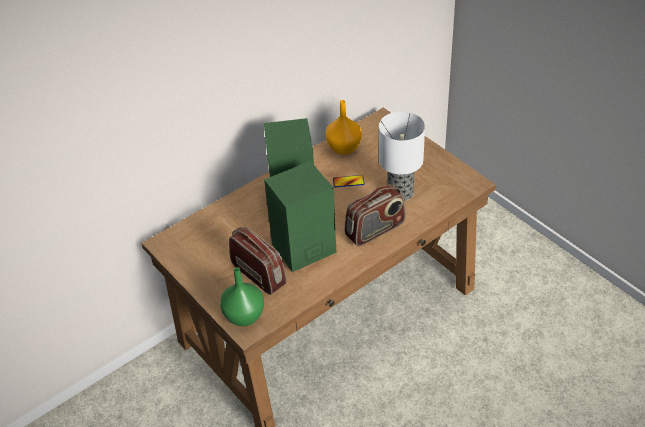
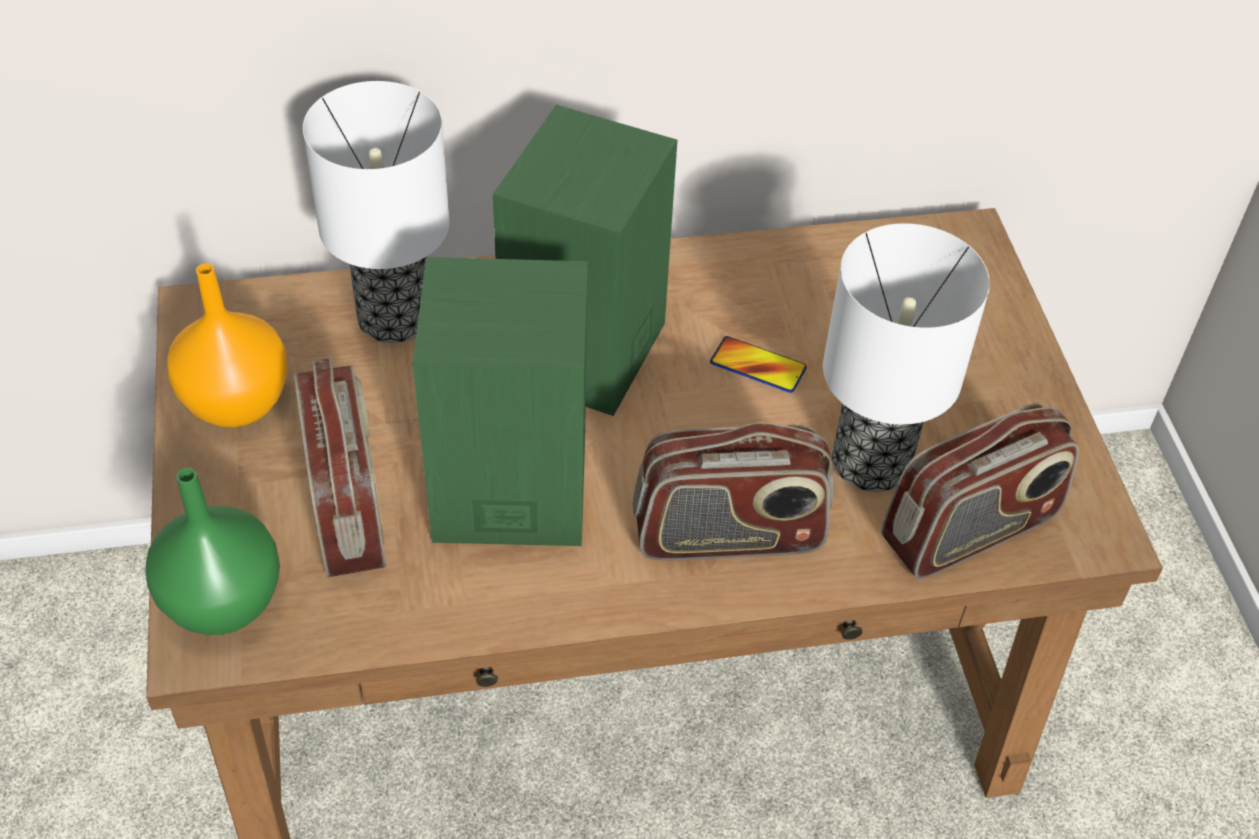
camera: 25 degrees right, 5 degrees up
orange vase [326,100,362,155] -> orange vase moved to [167,263,288,427]
none -> table lamp [303,81,449,343]
none -> radio [881,404,1079,579]

